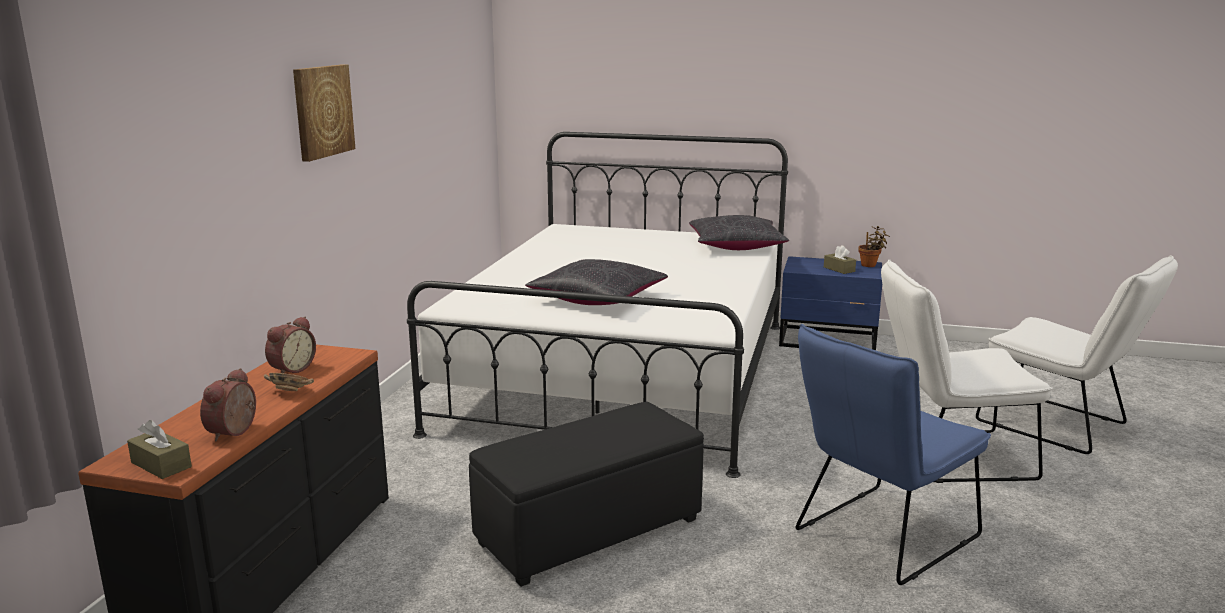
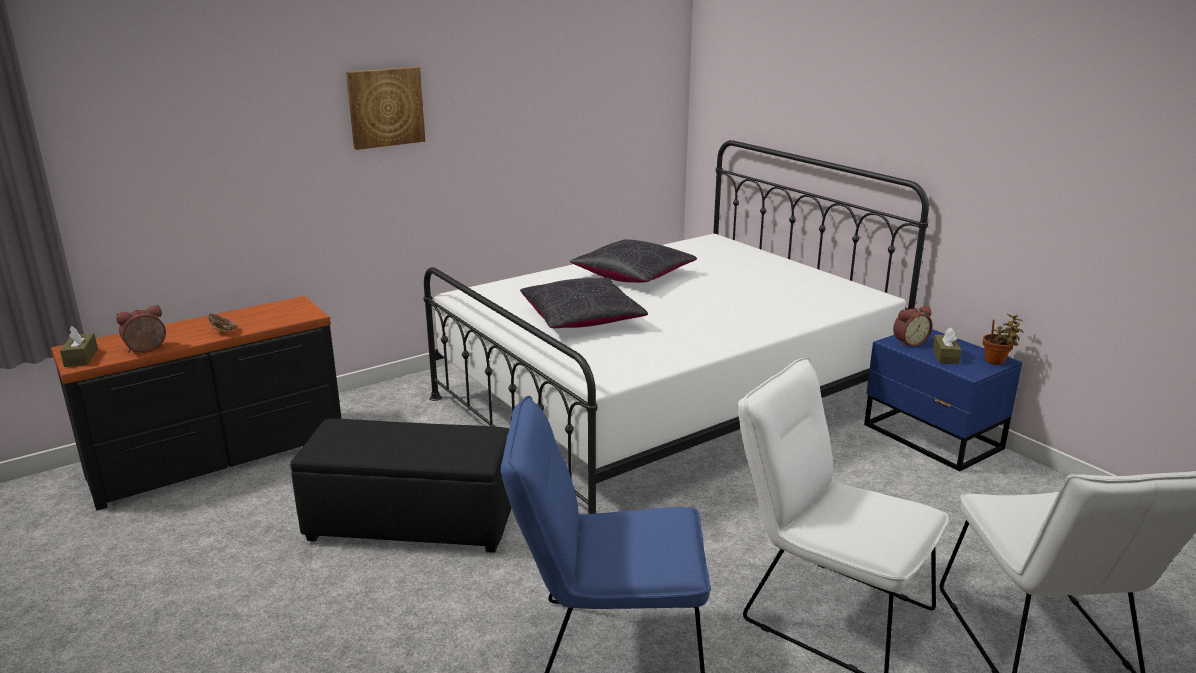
camera: 40 degrees right, 5 degrees up
alarm clock [265,317,316,373] -> alarm clock moved to [893,306,933,347]
black pillow [689,215,789,250] -> black pillow moved to [570,239,697,283]

